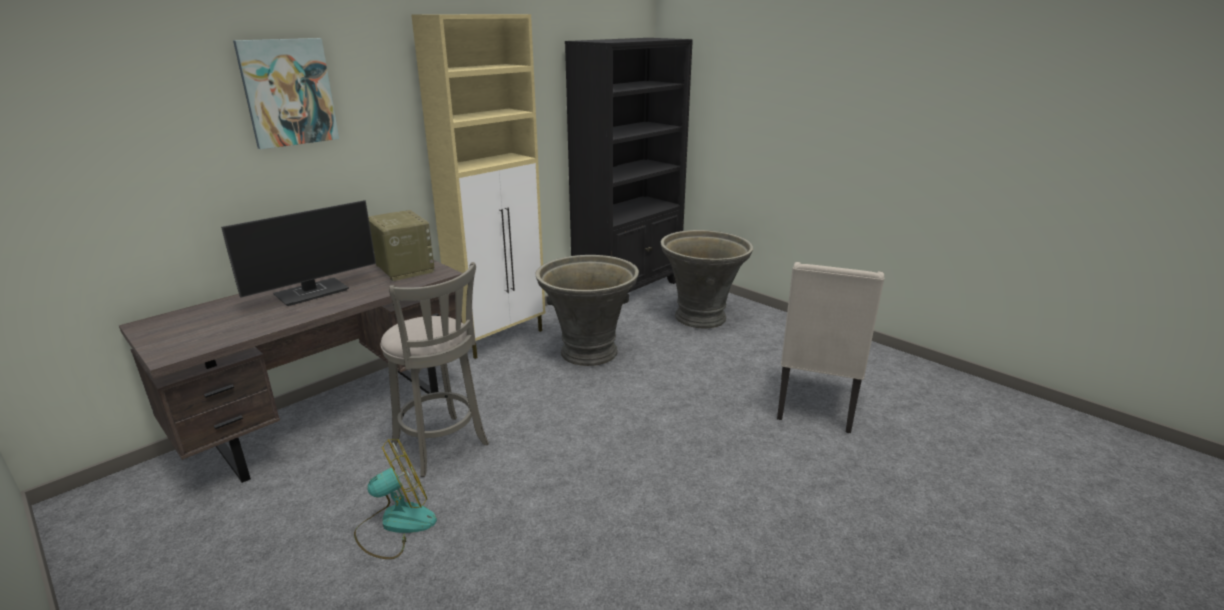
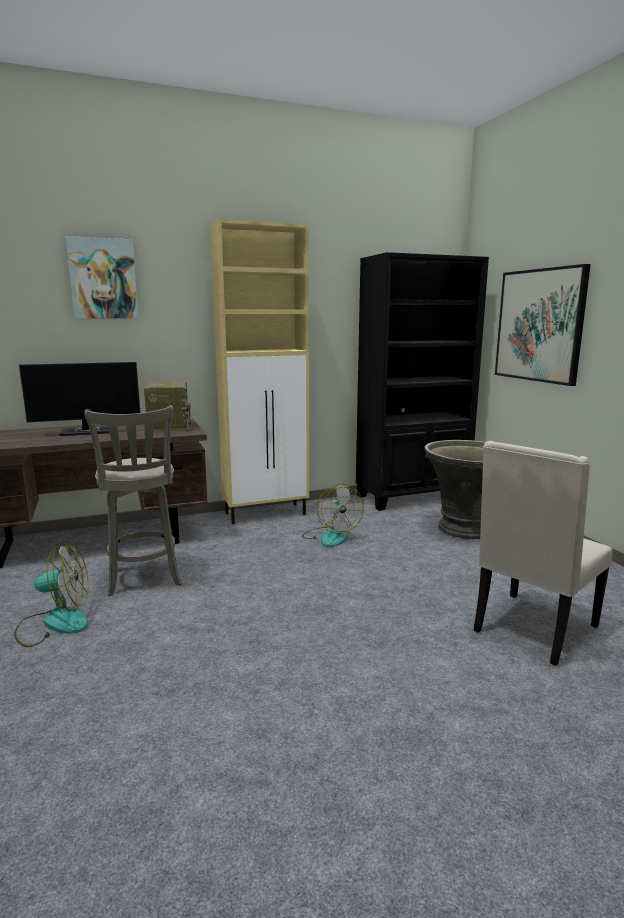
camera: 25 degrees right, 10 degrees down
grey planter [535,255,639,366] -> fan [302,484,364,547]
none -> picture [495,264,591,386]

